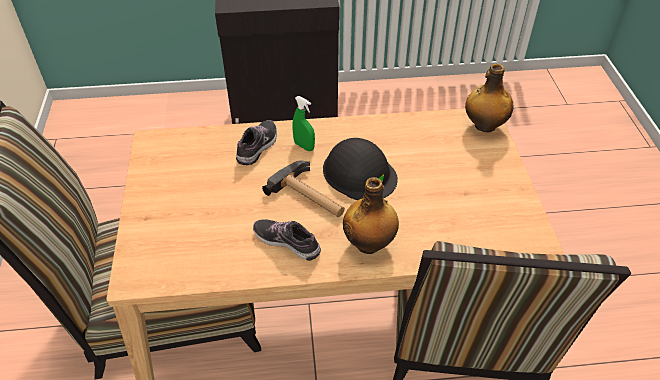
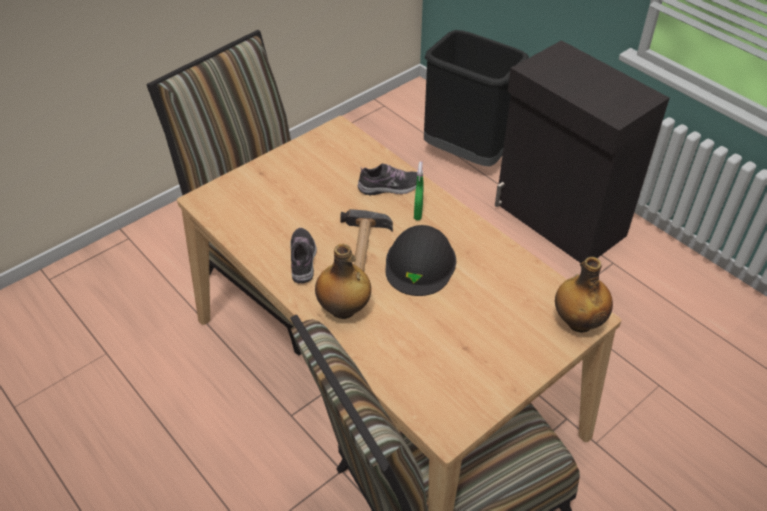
camera: 55 degrees right, 0 degrees up
none -> black trash can [424,30,529,167]

